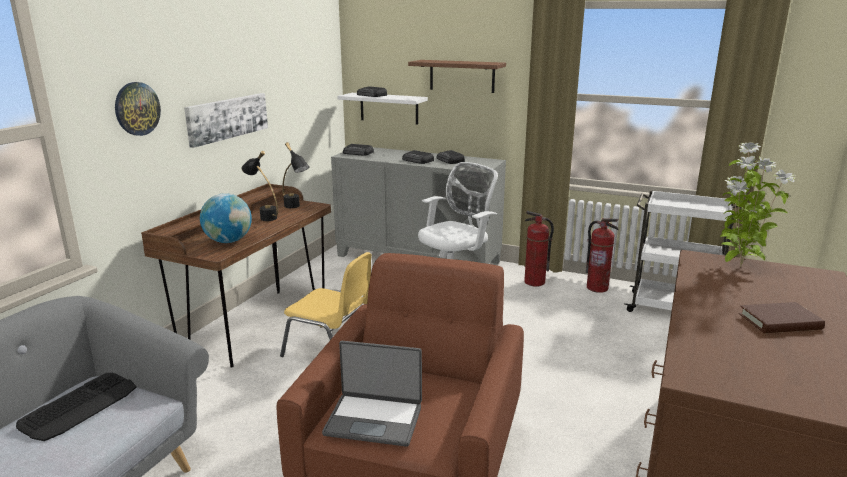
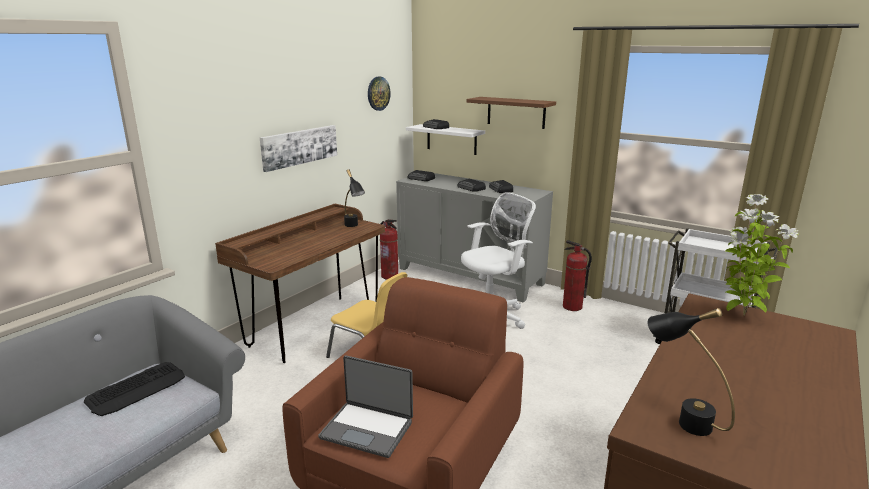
camera: 10 degrees right, 0 degrees up
wall clock [115,82,161,136] -> wall clock moved to [368,77,391,111]
globe [200,193,252,243] -> none
black table lamp [242,151,278,221] -> black table lamp moved to [647,308,735,436]
fire extinguisher [586,218,619,293] -> fire extinguisher moved to [380,219,398,280]
brown book [739,302,825,333] -> none

